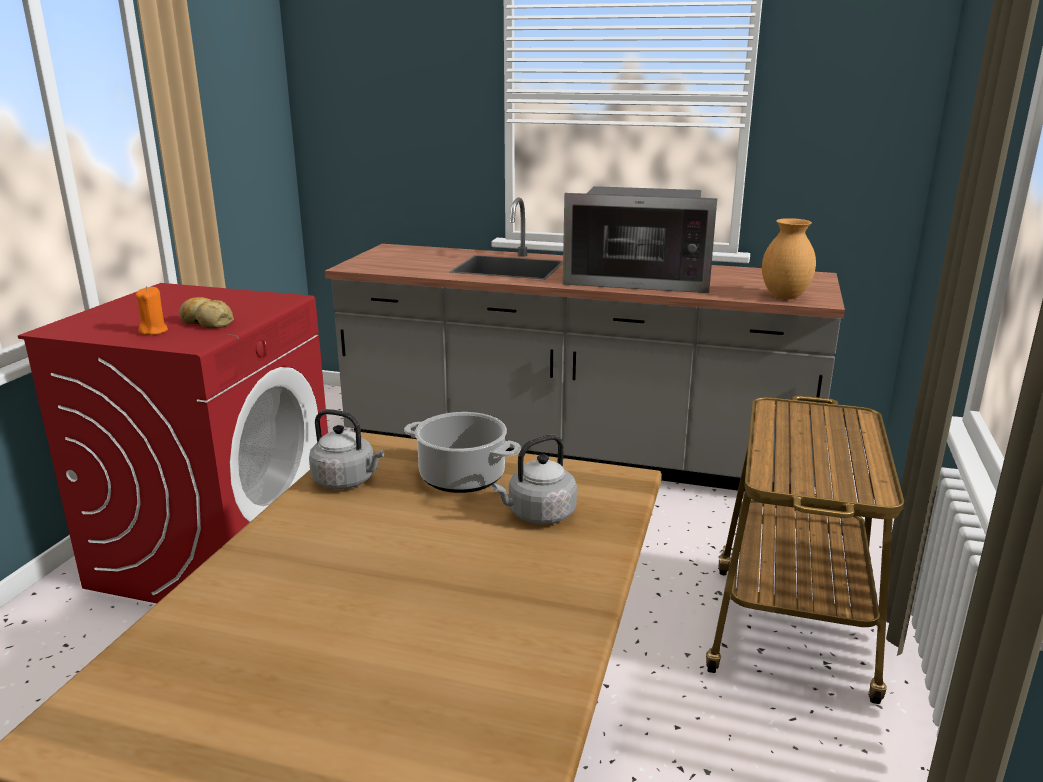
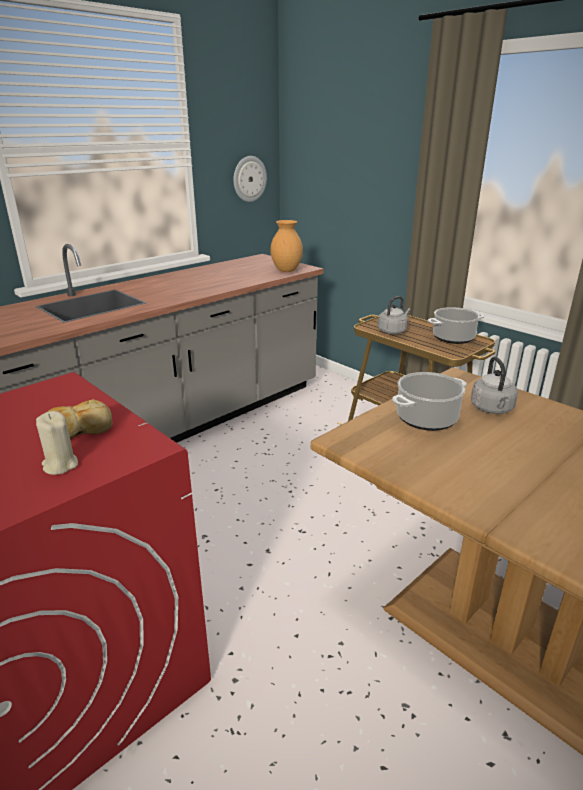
camera: 60 degrees left, 5 degrees up
orange candle [136,286,168,335] -> beige candle [36,411,78,475]
grey kettle [309,409,384,489] -> grey kettle moved to [378,296,411,334]
microwave [563,186,717,293] -> none
none -> wall clock [233,156,267,202]
none -> cooking pot [428,307,484,344]

